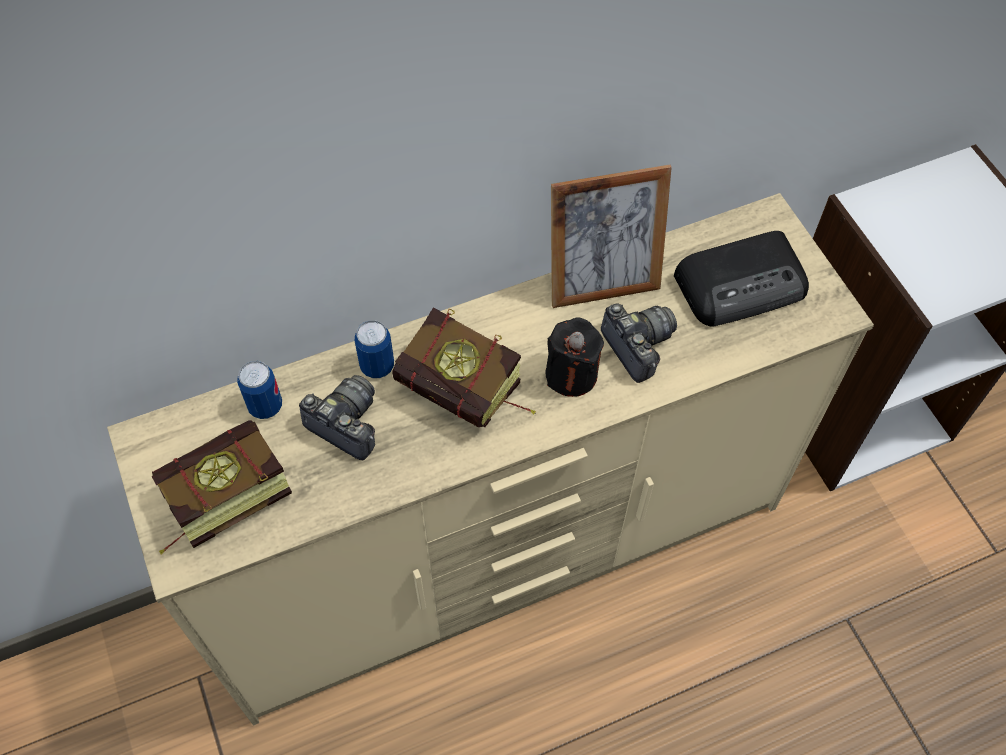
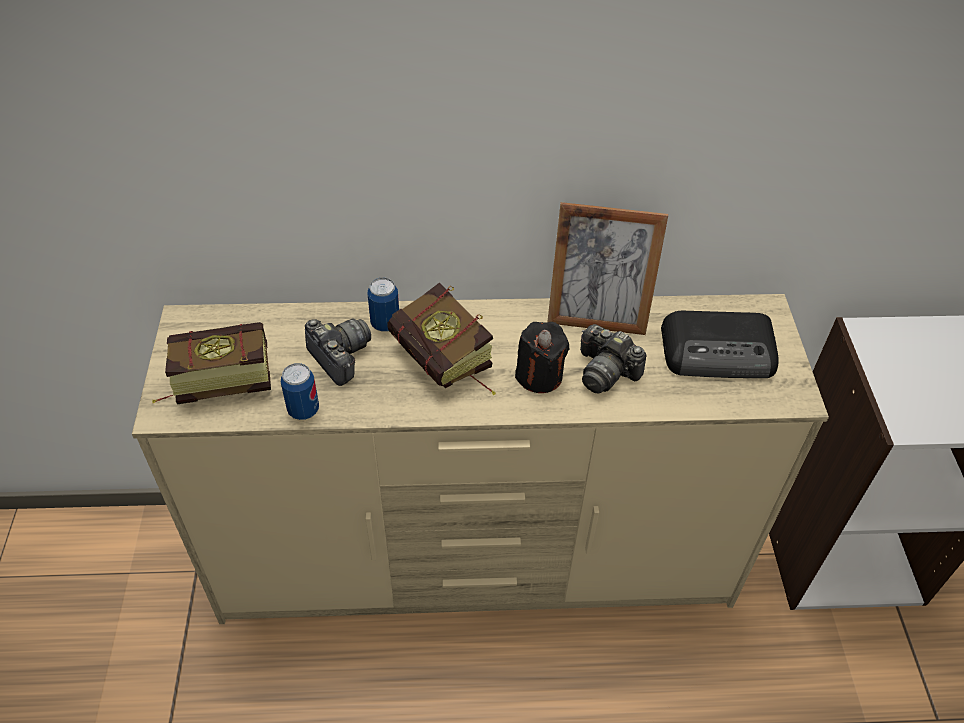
camera: 20 degrees right, 10 degrees down
can [237,361,282,419] -> can moved to [281,363,319,420]
camera [601,303,677,383] -> camera turned 135 degrees clockwise [580,324,647,393]

